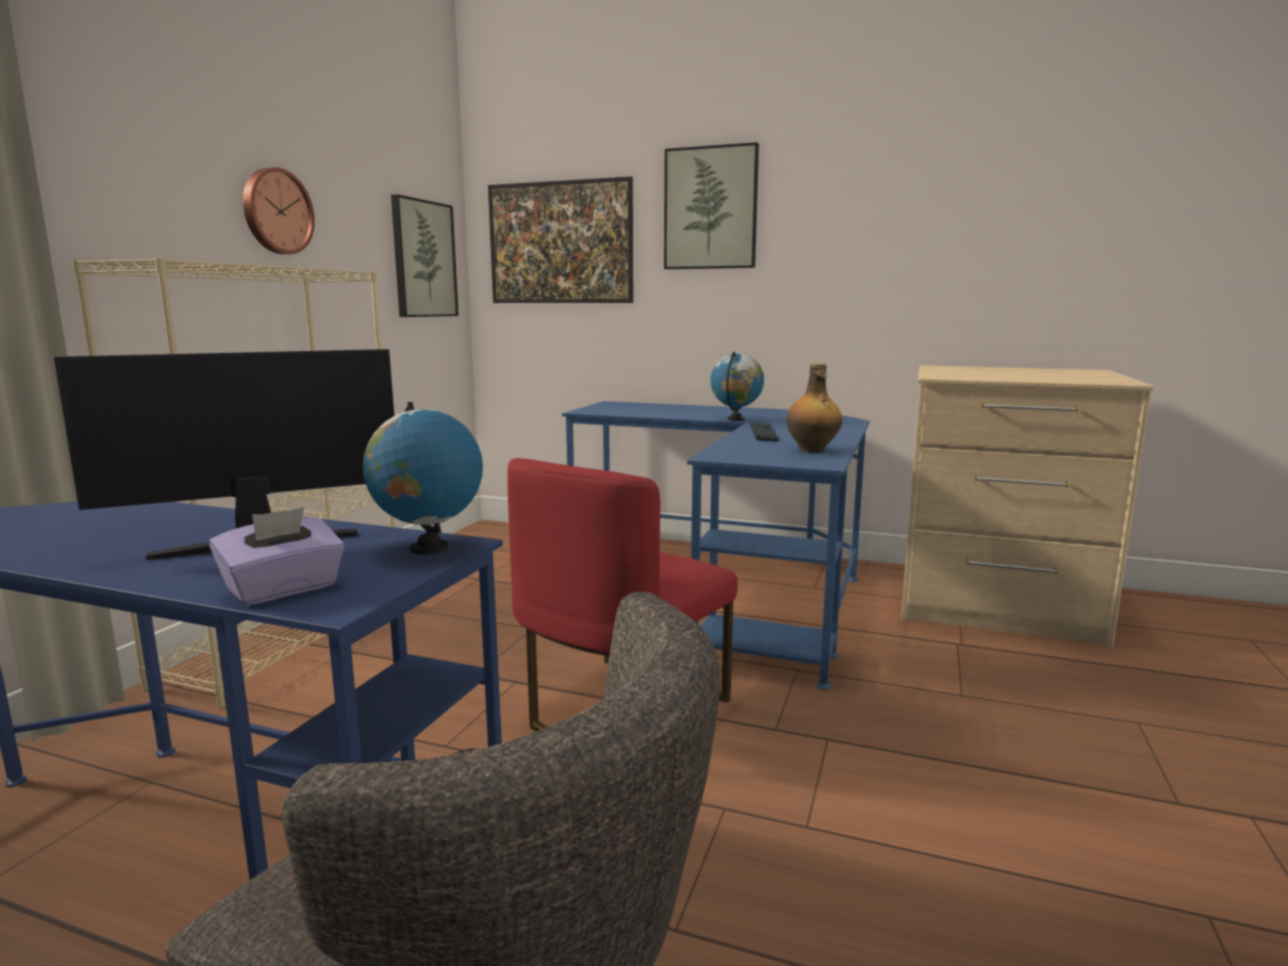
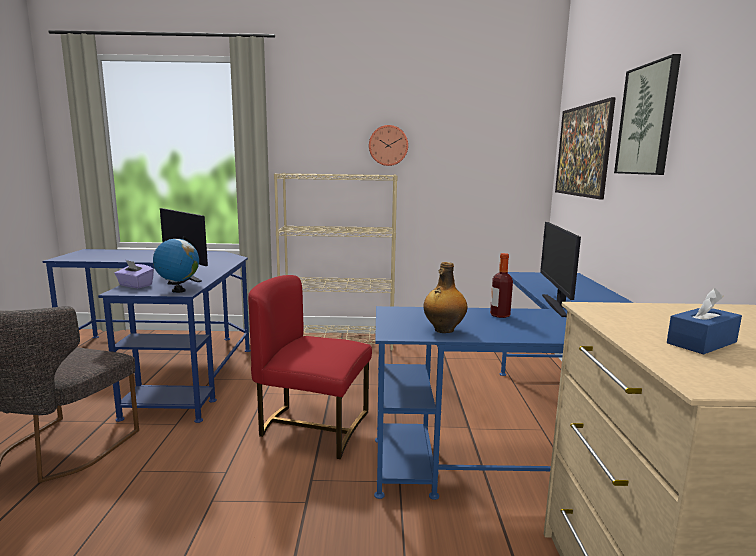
camera: 70 degrees right, 0 degrees up
picture [391,194,459,317] -> none
globe [710,352,764,421] -> monitor [540,222,581,317]
keyboard [750,423,779,442] -> bottle [490,253,513,318]
none -> blue tissue box [667,288,742,355]

